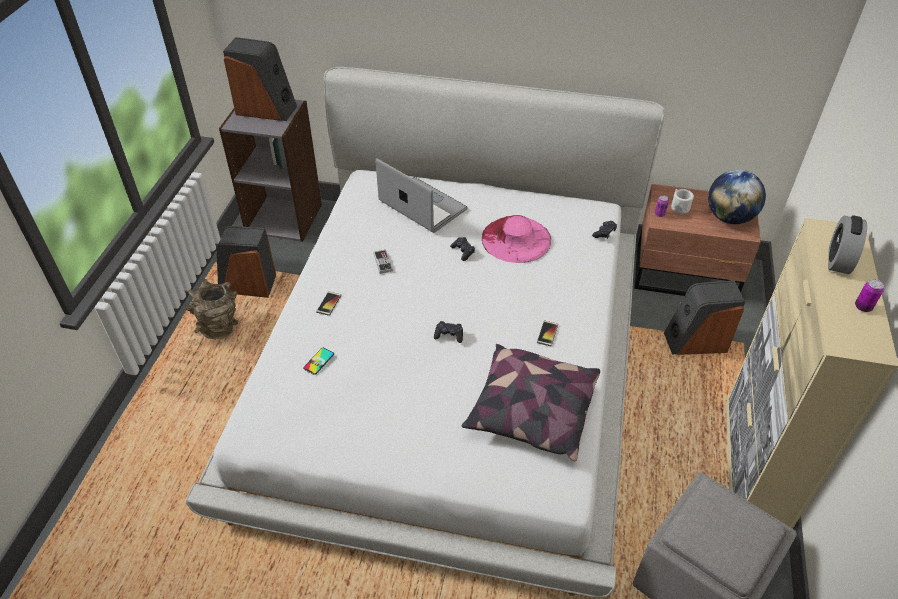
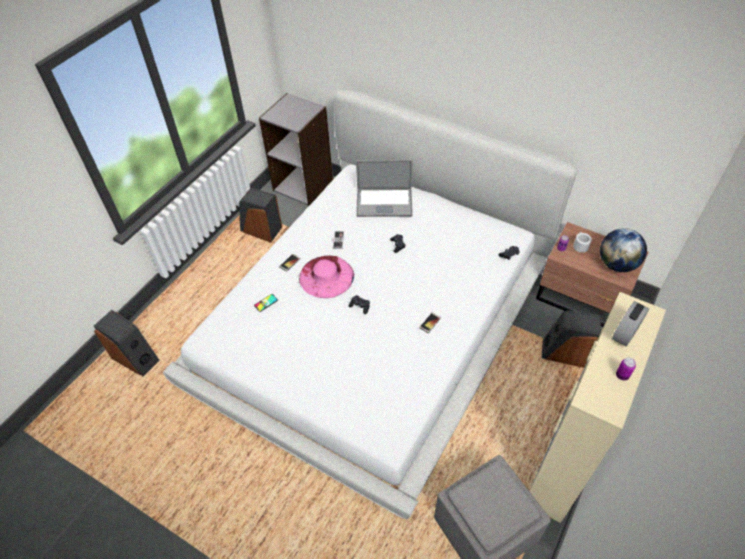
camera: 20 degrees right, 5 degrees up
brown vase [185,279,238,340] -> none
speaker [223,37,297,121] -> speaker moved to [94,310,160,377]
laptop [376,158,468,233] -> laptop turned 120 degrees clockwise [356,160,413,217]
pillow [462,344,600,462] -> none
pink hat [482,215,551,263] -> pink hat moved to [299,255,354,298]

